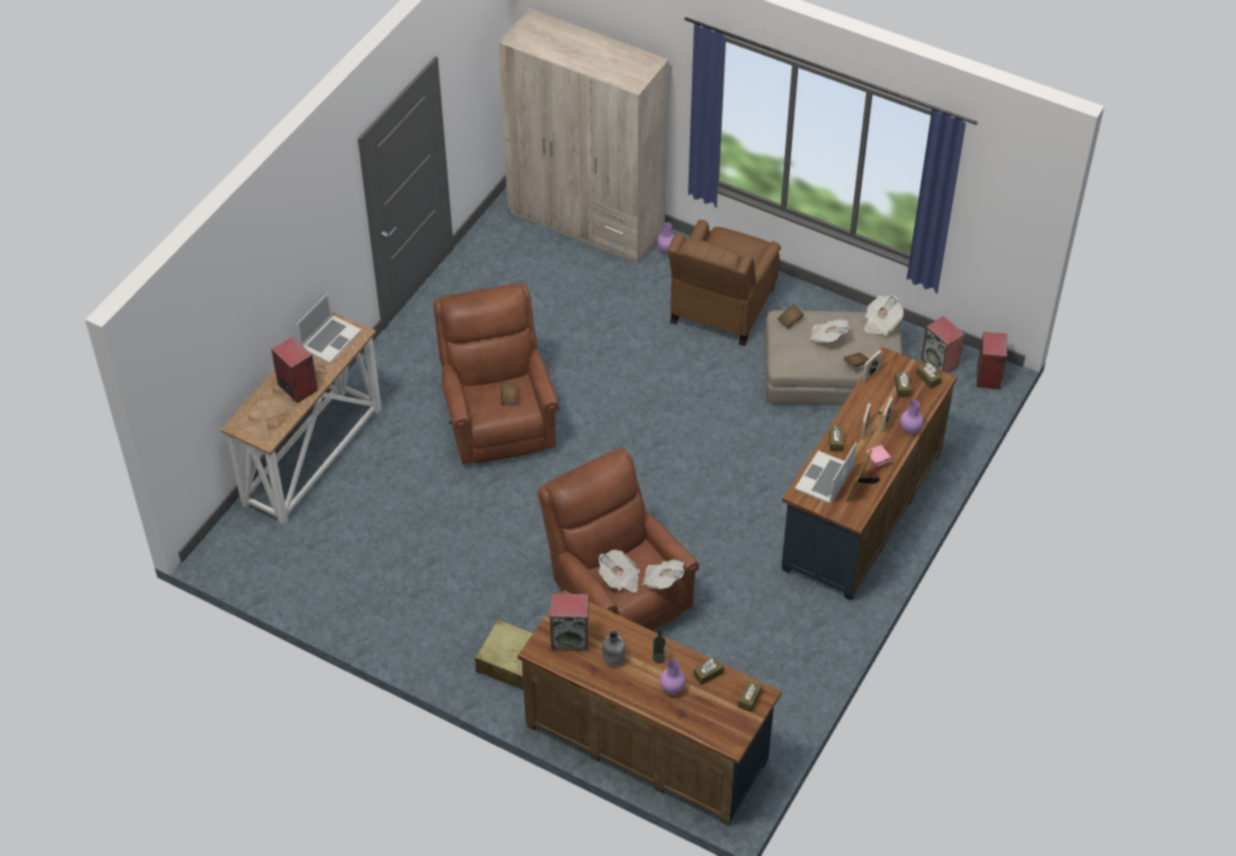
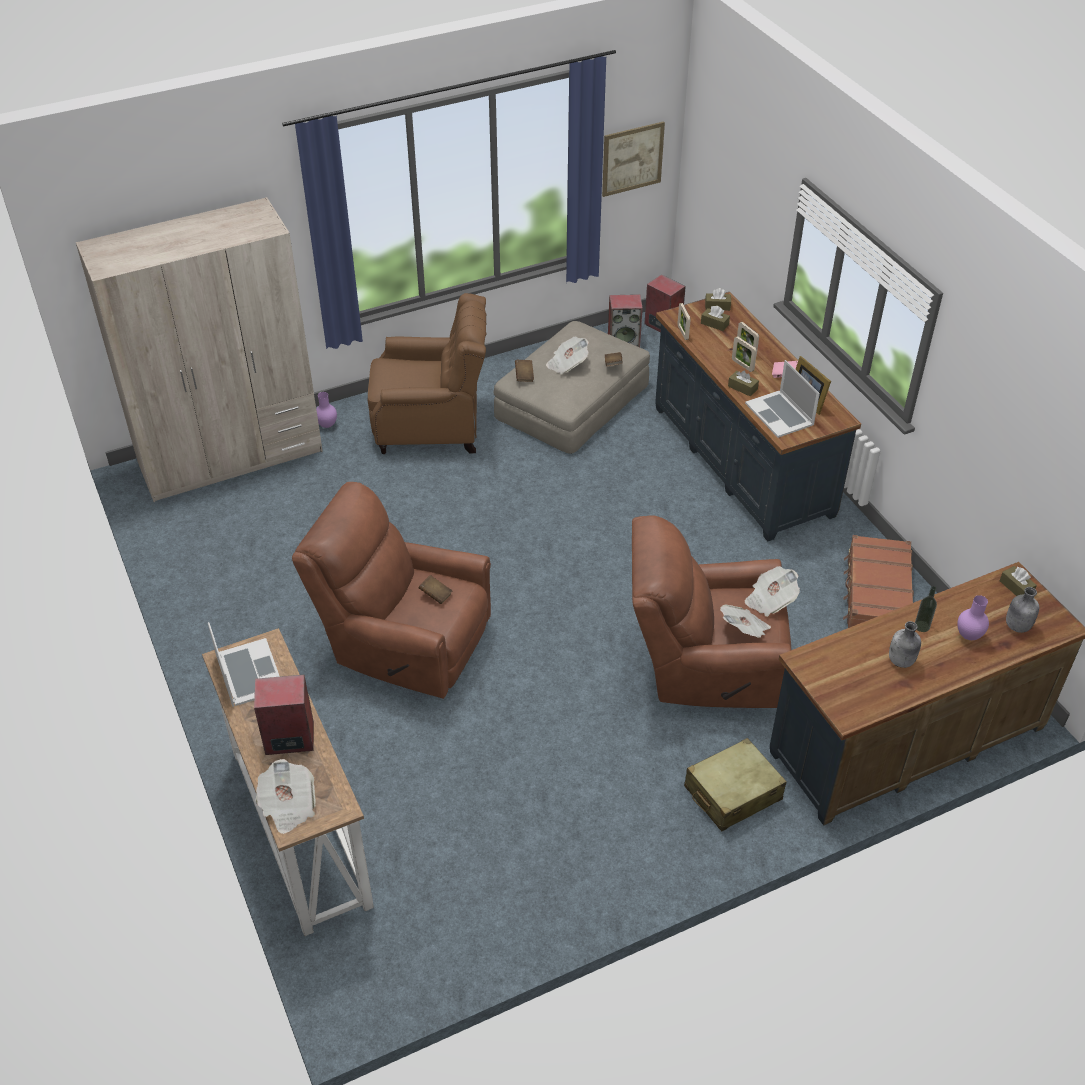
camera: 55 degrees left, 5 degrees down
speaker [550,593,589,651] -> none
brown armchair [667,220,781,346] -> brown armchair turned 60 degrees counterclockwise [368,293,487,454]
brown tissue box [694,657,724,685] -> none
newspaper [864,295,904,336] -> newspaper moved to [256,759,316,834]
purple vase [900,400,924,434] -> none
none -> picture [602,121,665,197]
none -> brown suitcase [843,535,914,628]
none -> grey bottle [1006,587,1039,633]

